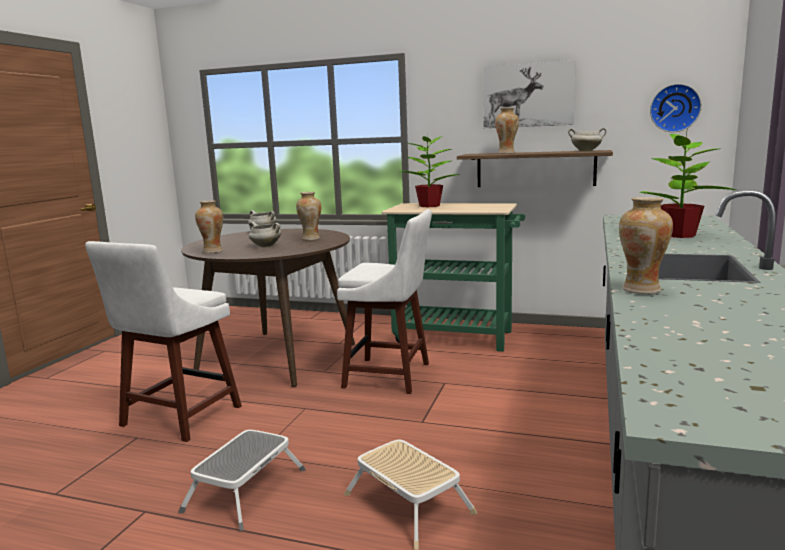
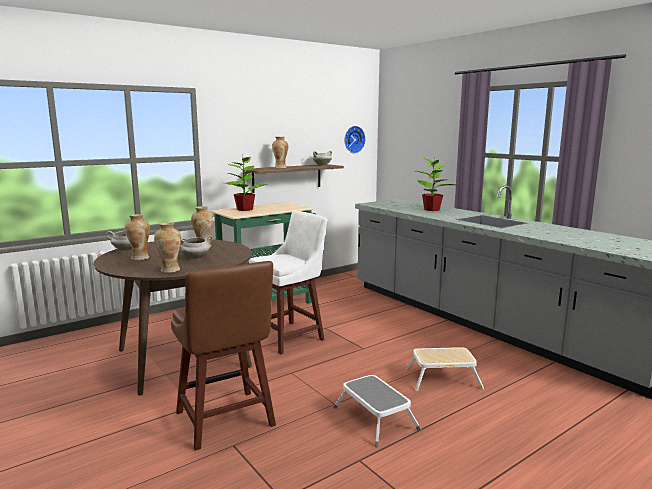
camera: 55 degrees left, 0 degrees up
white chair [85,241,242,442] -> brown chair [171,261,276,451]
picture [483,60,576,128] -> none
vase [619,197,673,294] -> vase moved to [125,214,150,260]

